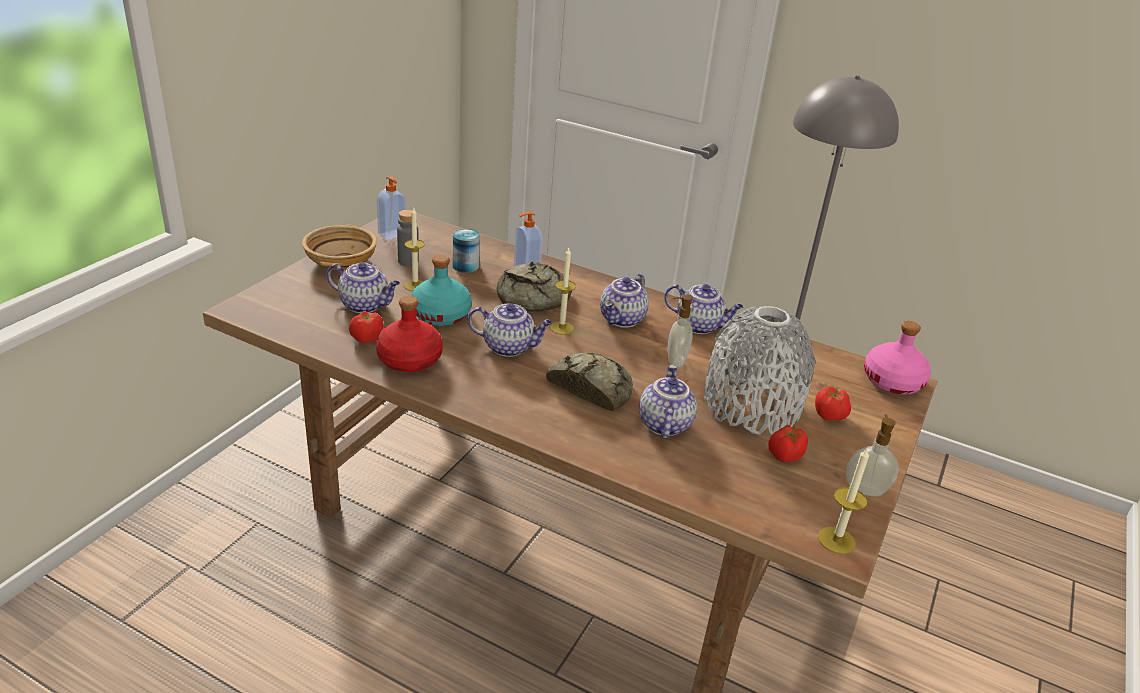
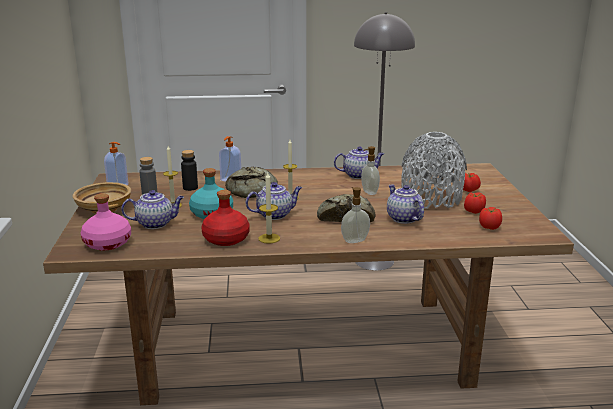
camera: 30 degrees left, 10 degrees down
tomato [349,311,383,343] -> tomato moved to [479,207,502,230]
can [452,229,480,273] -> black bottle [181,150,198,191]
teapot [600,274,649,328] -> none
candle [818,447,869,554] -> candle moved to [258,173,280,244]
soap dispenser [846,414,899,496] -> soap dispenser moved to [341,187,370,243]
pink bottle [864,321,931,394] -> pink bottle moved to [81,193,131,250]

